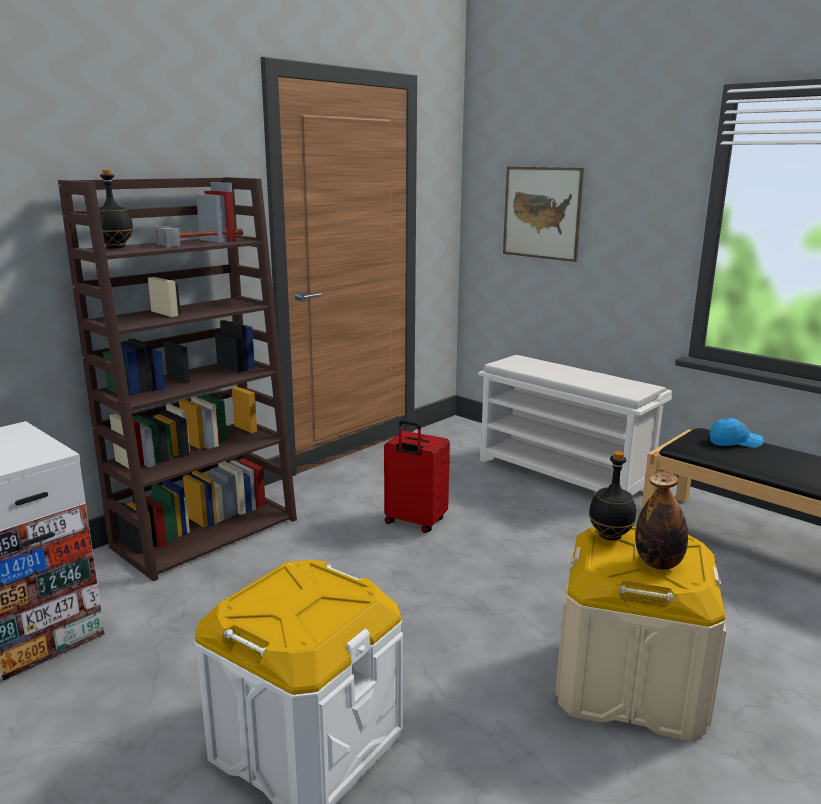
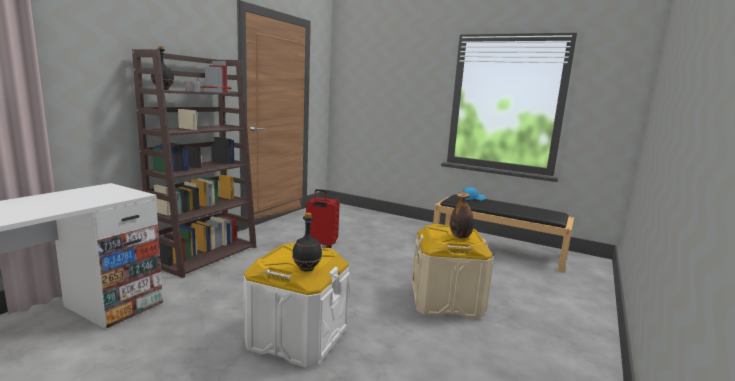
camera: 15 degrees left, 5 degrees down
white shoe rack [478,355,672,495] -> none
picture [503,167,584,262] -> none
black bottle [589,451,636,540] -> black bottle moved to [292,213,322,272]

